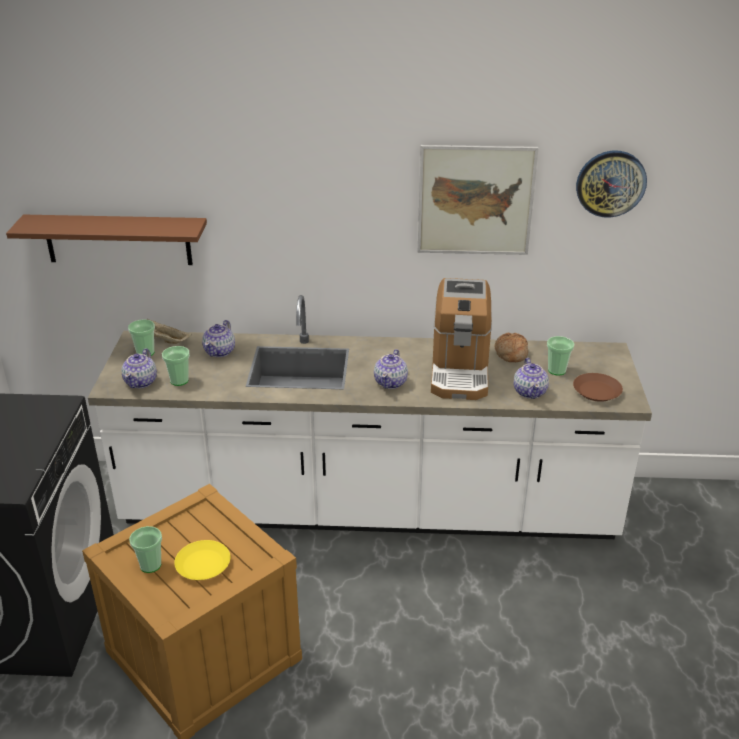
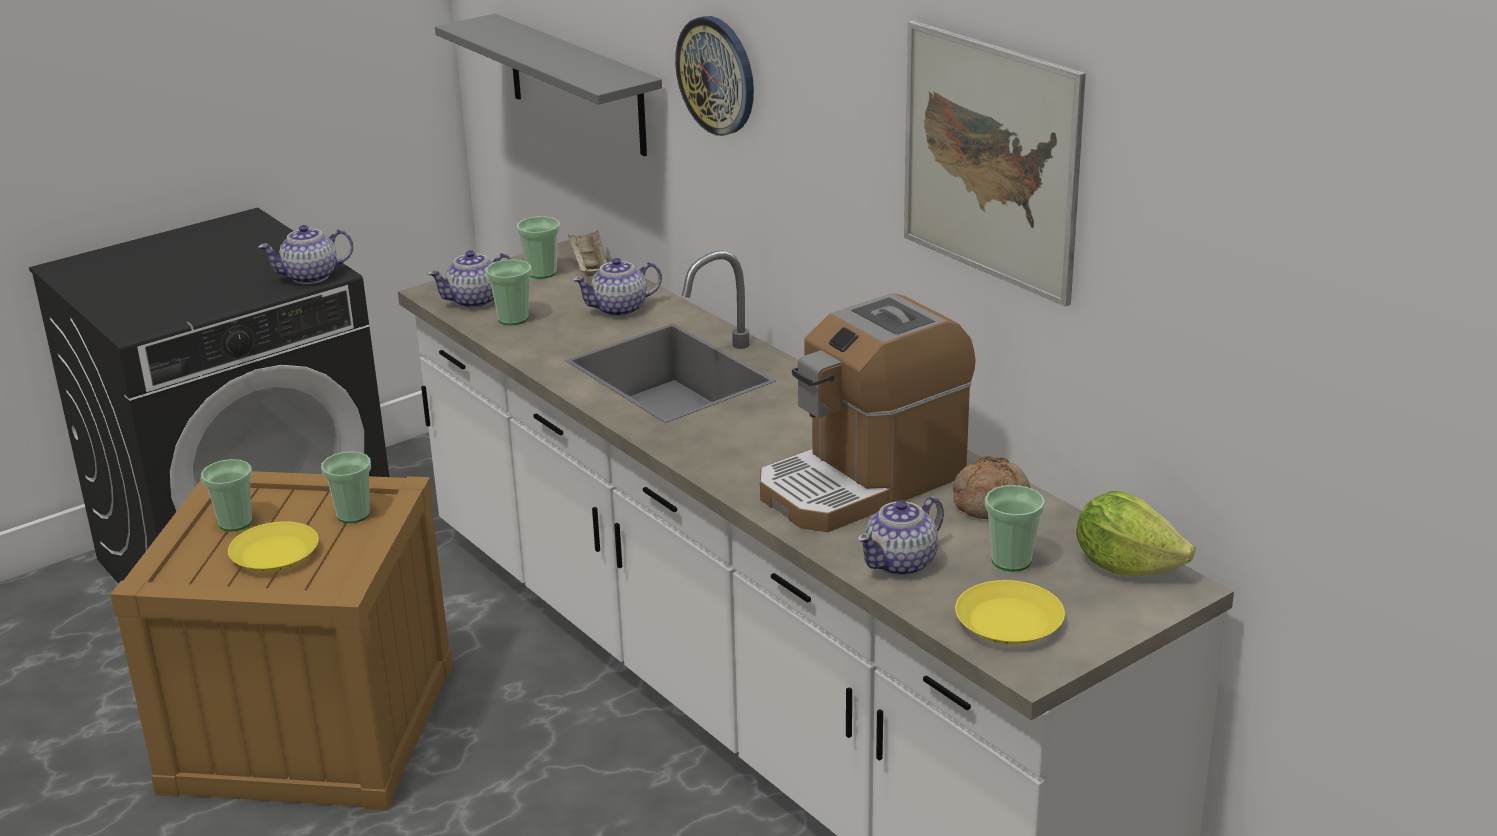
camera: 50 degrees right, 5 degrees down
brown shelf [6,215,207,265] -> grey shelf [435,13,662,156]
teapot [374,349,408,389] -> teapot moved to [258,225,354,284]
brown plate [573,373,623,402] -> yellow plate [955,580,1065,645]
wall clock [576,151,647,217] -> wall clock moved to [675,16,754,136]
none -> cup [321,451,371,523]
none -> lettuce [1076,491,1195,577]

